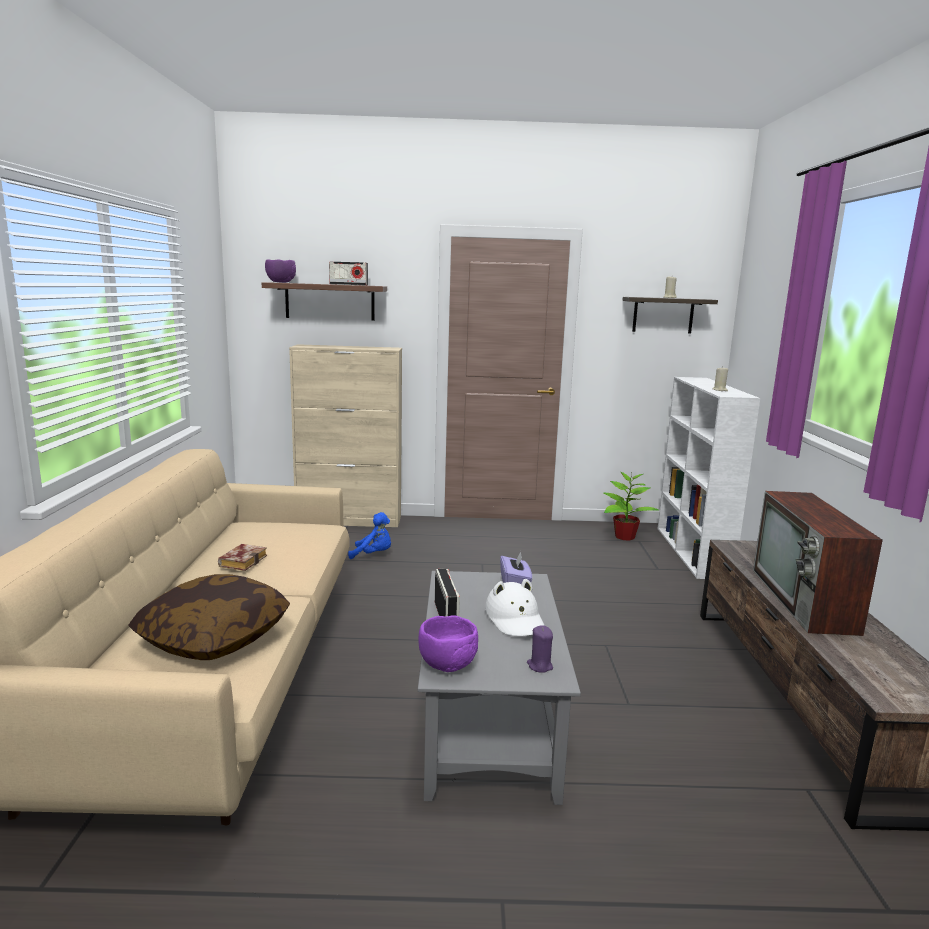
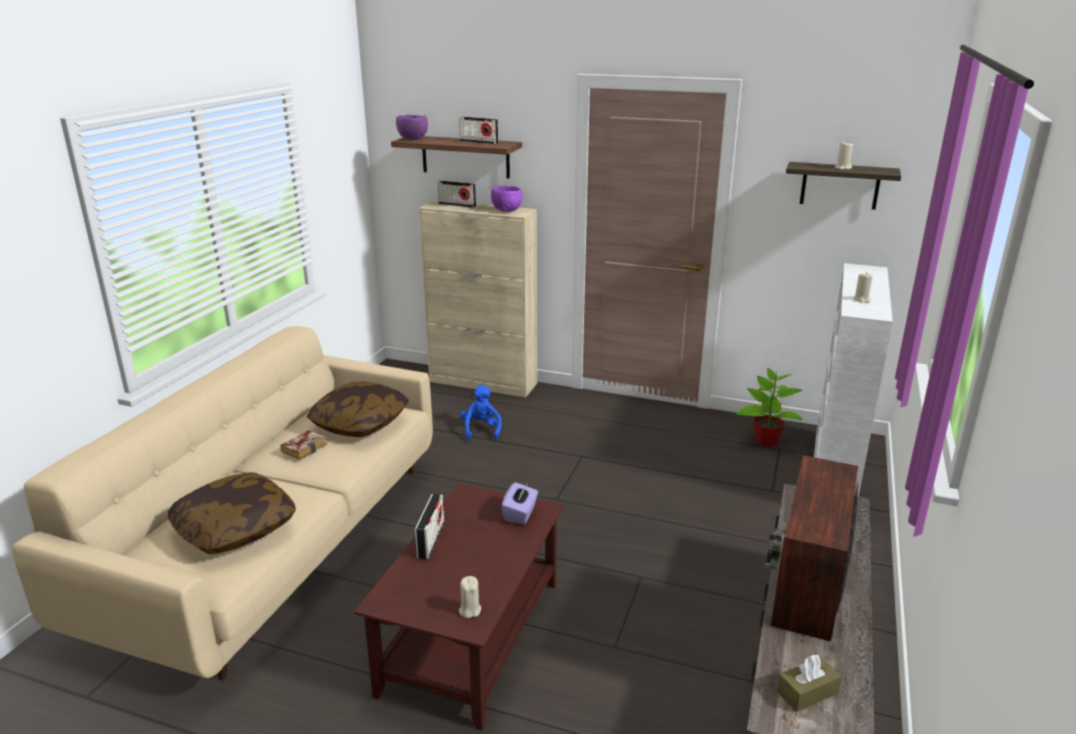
camera: 20 degrees right, 10 degrees up
blue plush toy [348,512,391,559] -> blue plush toy turned 120 degrees counterclockwise [460,385,502,440]
grey coffee table [418,571,581,805] -> brown coffee table [354,483,564,730]
purple bowl [418,615,478,672] -> purple bowl moved to [491,186,523,212]
white hat [485,579,545,636] -> none
purple candle [527,625,553,673] -> beige candle [459,576,481,618]
none -> pillow [307,381,409,437]
none -> radio [438,181,476,207]
none -> brown tissue box [777,655,842,712]

